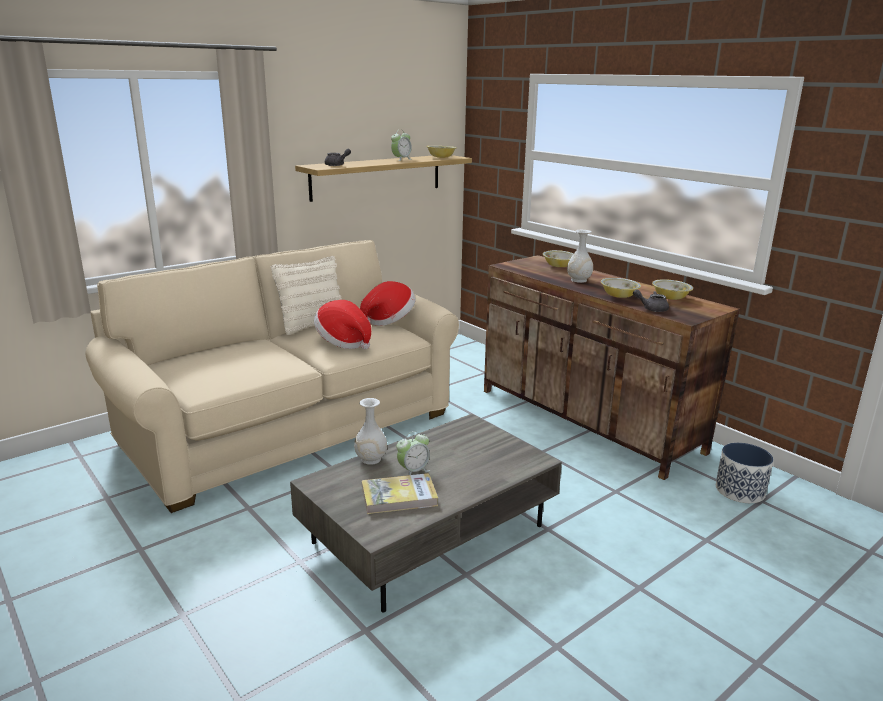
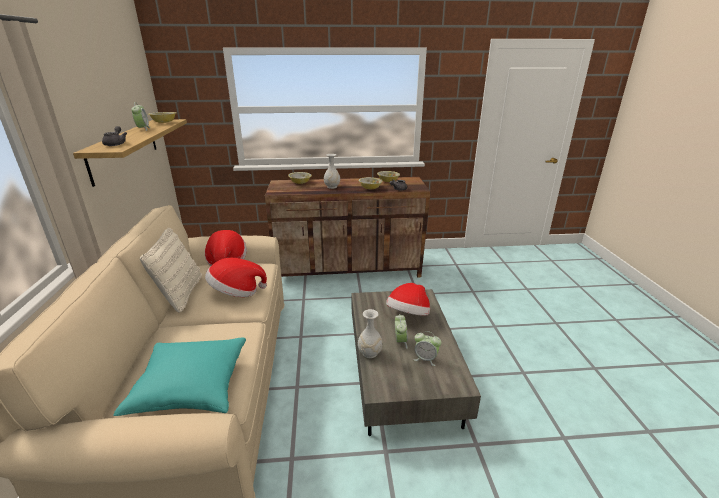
camera: 55 degrees left, 5 degrees up
book [362,473,438,514] -> alarm clock [414,331,441,366]
planter [716,443,774,503] -> none
none -> turquoise pillow [113,338,246,416]
none -> hat [386,283,430,316]

